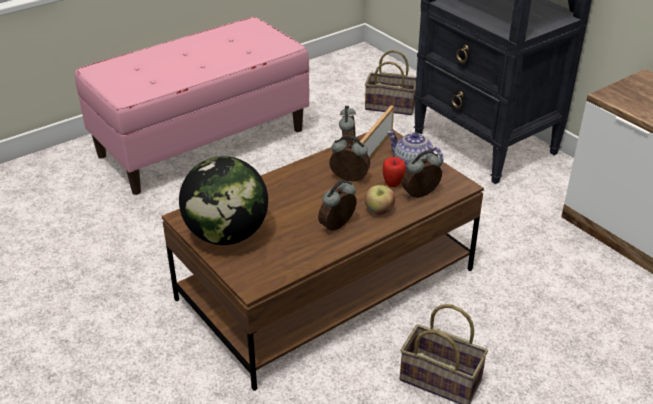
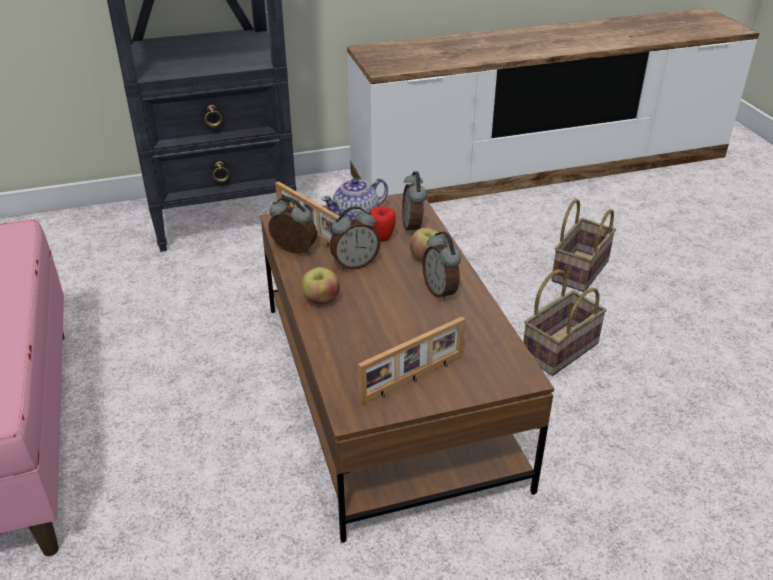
camera: 70 degrees left, 0 degrees up
globe [179,156,268,245] -> picture frame [358,317,465,405]
alarm clock [329,136,370,181] -> alarm clock turned 150 degrees counterclockwise [330,206,380,270]
basket [365,50,416,115] -> basket moved to [551,199,616,292]
none -> apple [301,267,340,305]

